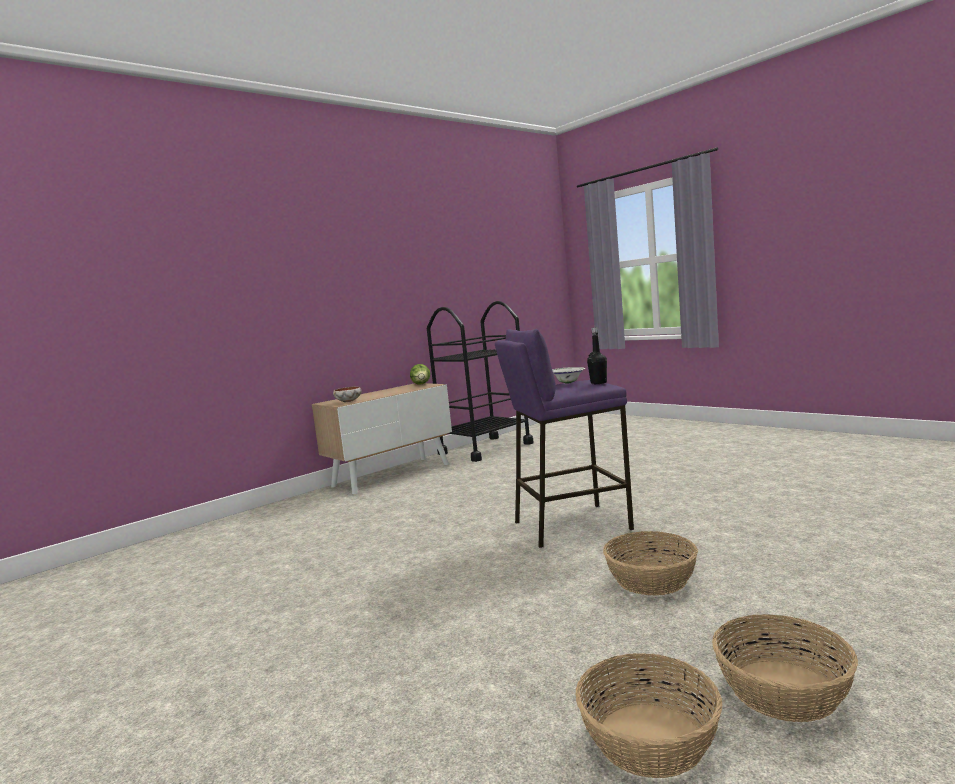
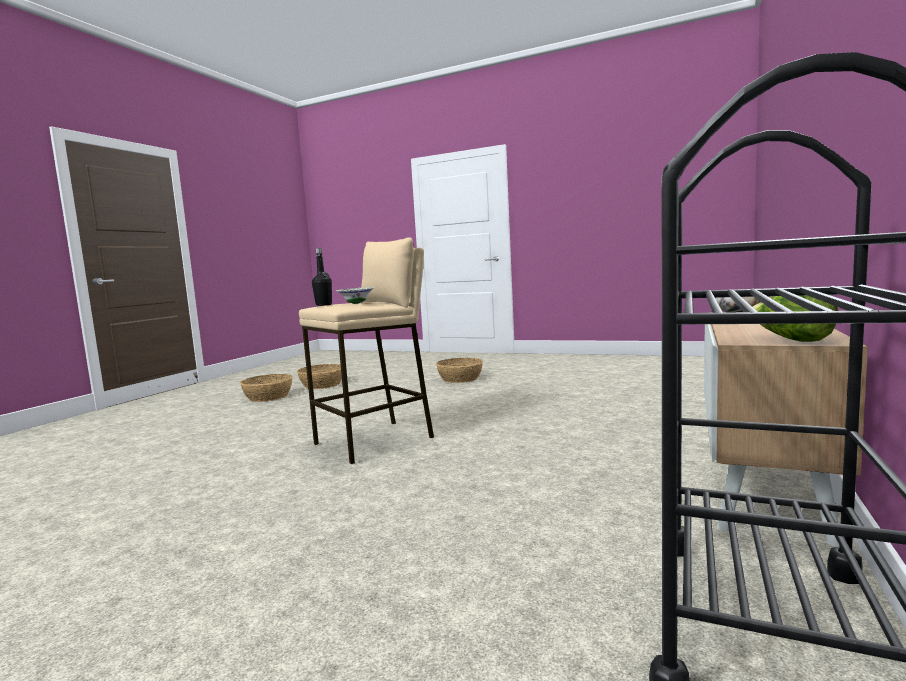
camera: 155 degrees right, 0 degrees up
purple stool [495,329,634,548] -> beige stool [299,237,434,464]
basket [603,531,698,596] -> basket moved to [436,358,483,383]

